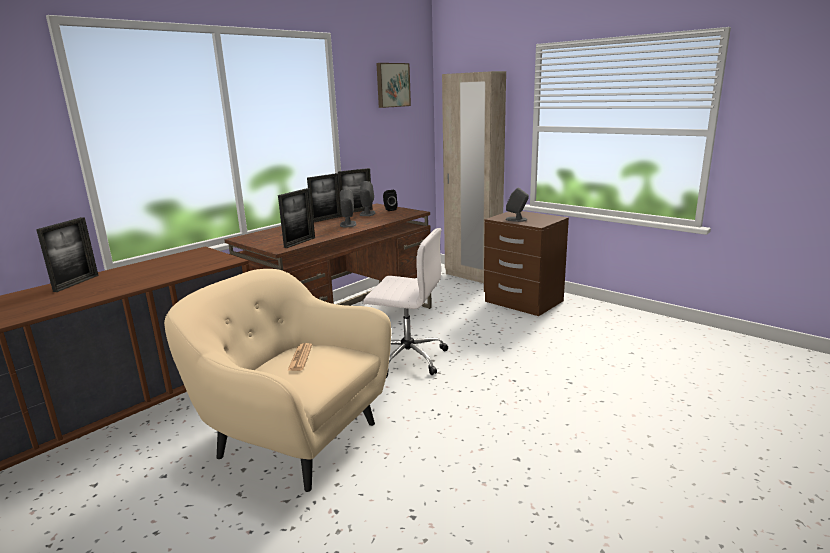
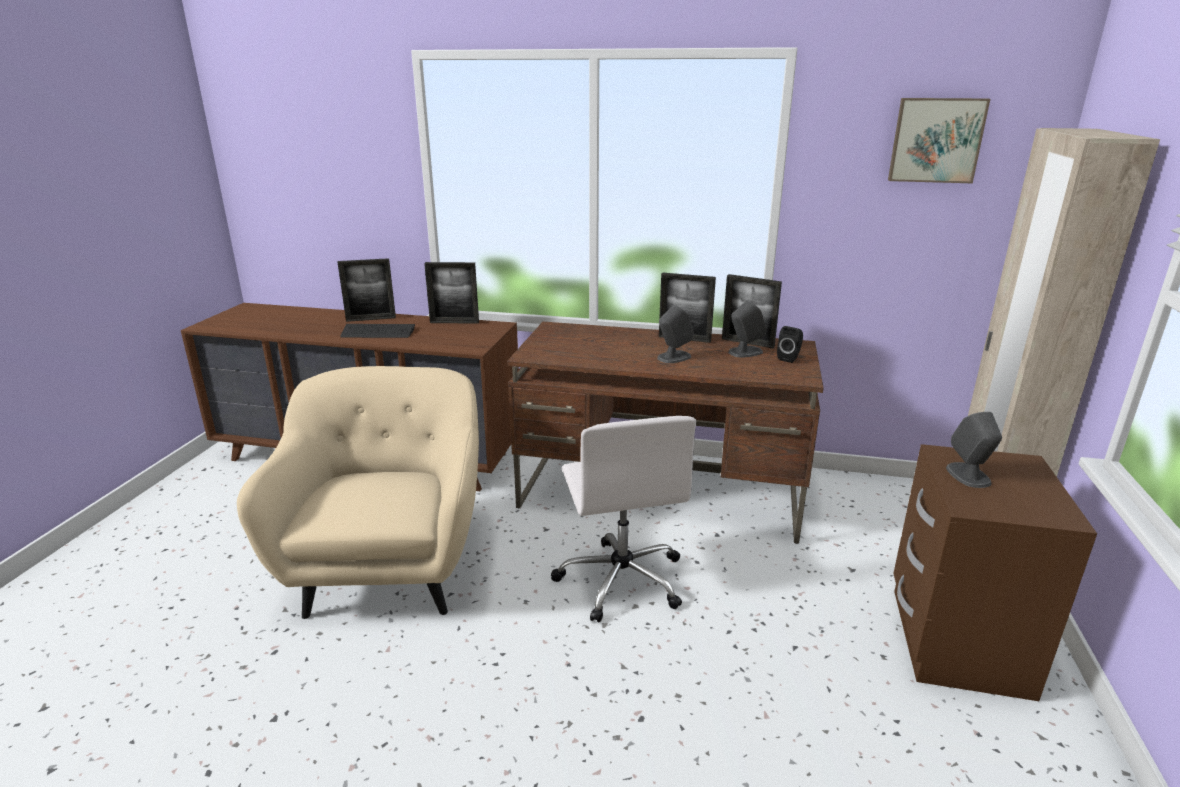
camera: 60 degrees right, 5 degrees up
picture frame [278,188,315,248] -> picture frame moved to [424,262,479,324]
newspaper [287,343,312,371] -> none
none -> keyboard [340,324,415,338]

